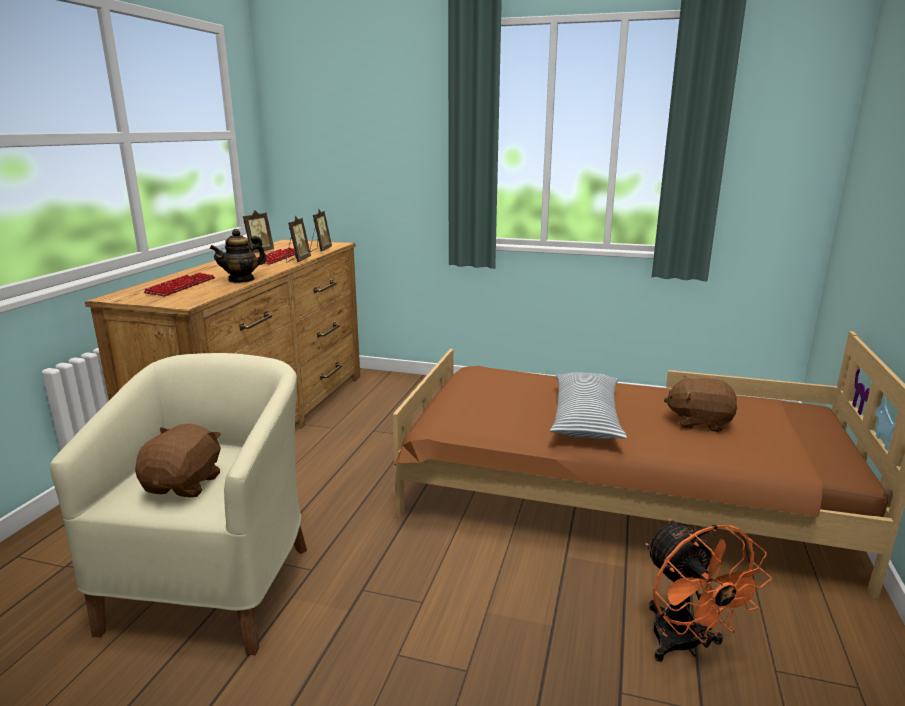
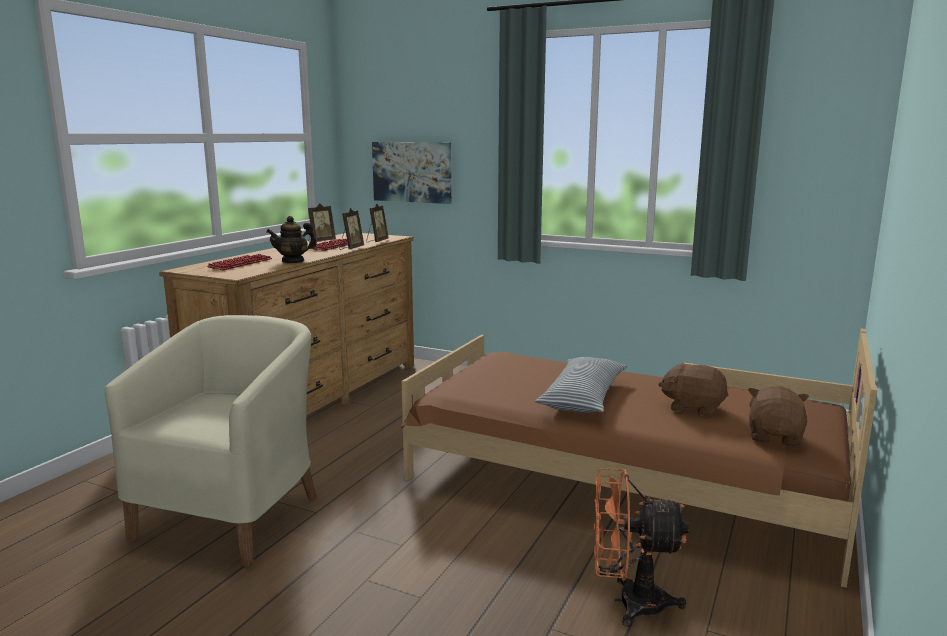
camera: 10 degrees right, 5 degrees down
brown plush toy [135,424,221,498] -> brown plush toy moved to [748,386,809,446]
orange fan [646,519,772,661] -> orange fan turned 105 degrees clockwise [594,468,690,626]
none -> picture [372,142,451,204]

